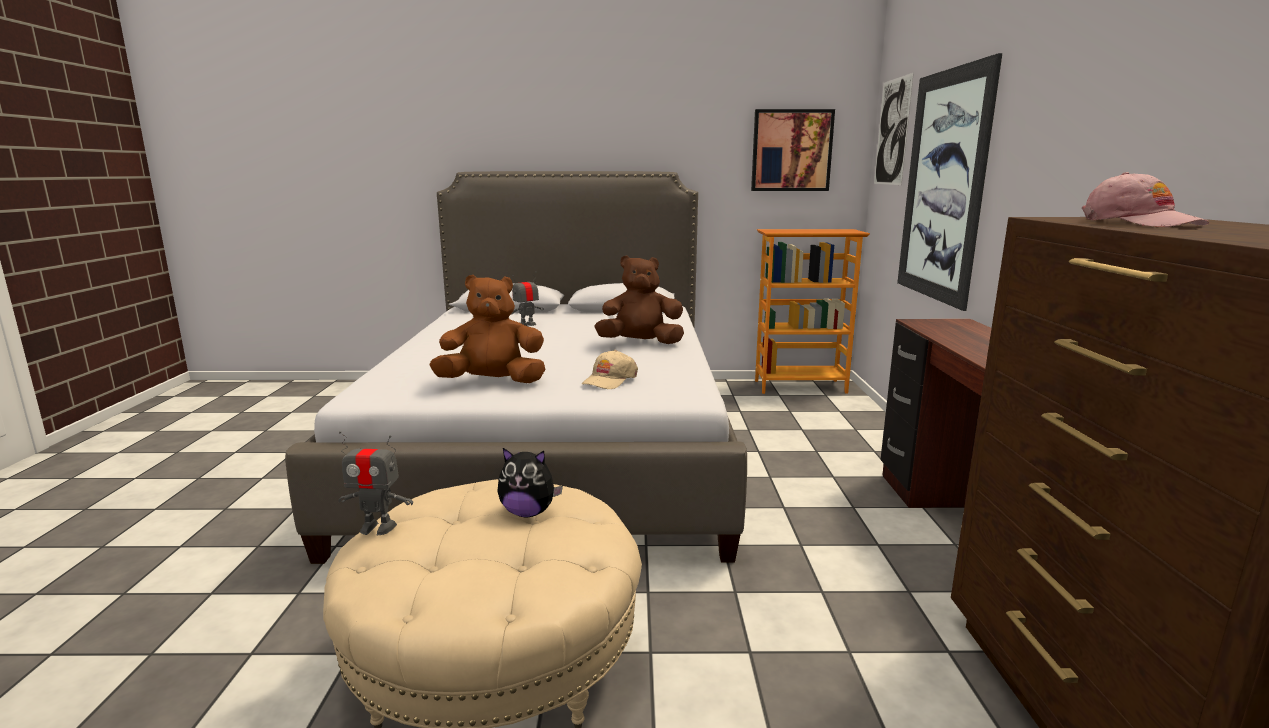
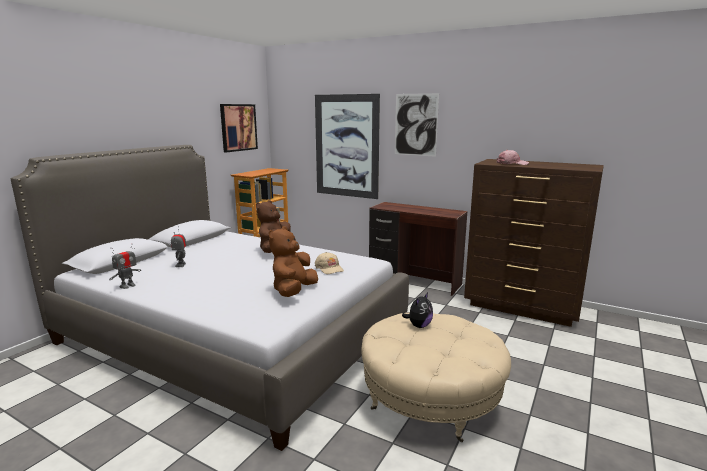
camera: 60 degrees left, 0 degrees up
toy robot [338,431,413,535] -> toy robot moved to [109,245,141,289]
picture [874,72,914,185] -> picture moved to [395,93,439,157]

